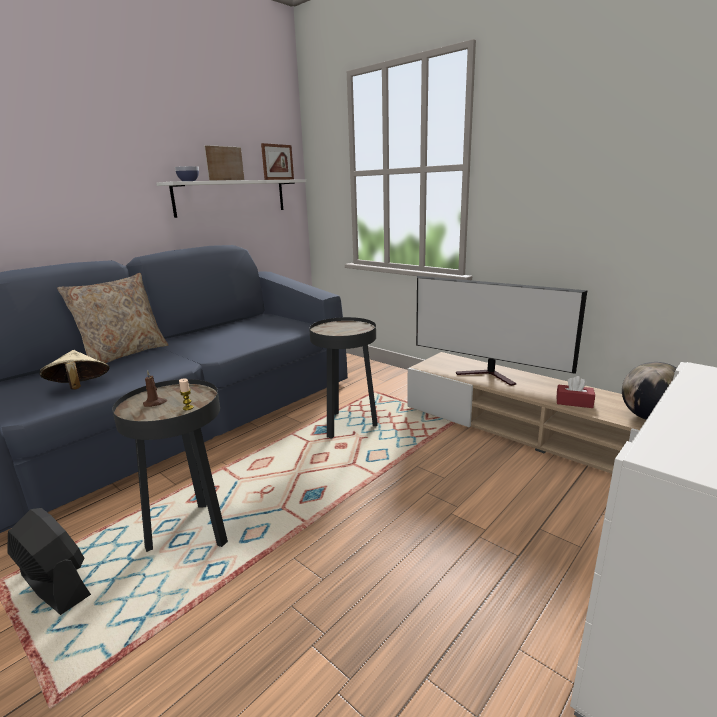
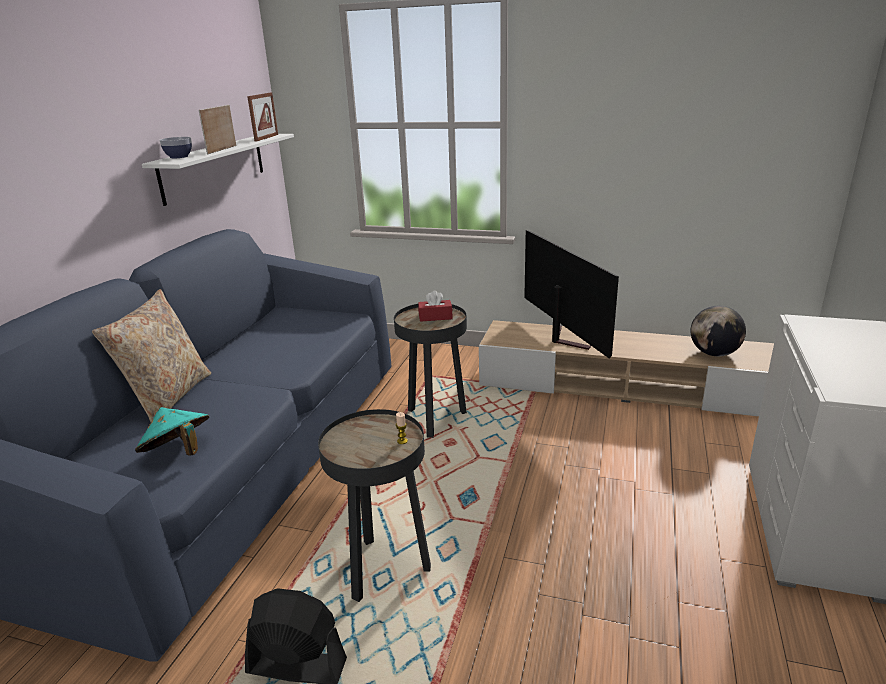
camera: 25 degrees left, 5 degrees up
beige hat [40,350,109,389] -> turquoise hat [135,407,209,456]
brown candle [143,370,167,407] -> none
television [416,276,587,386] -> television turned 120 degrees counterclockwise [524,230,619,359]
red tissue box [556,376,595,408] -> red tissue box moved to [418,290,453,322]

